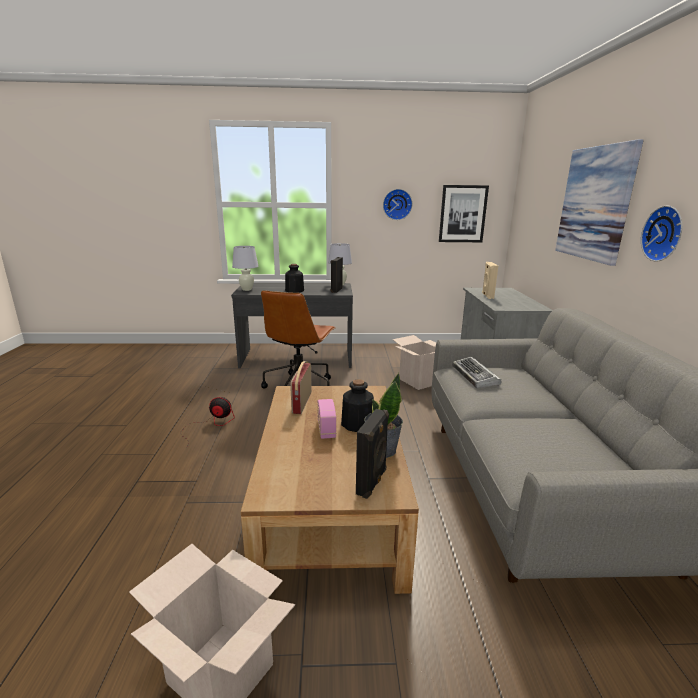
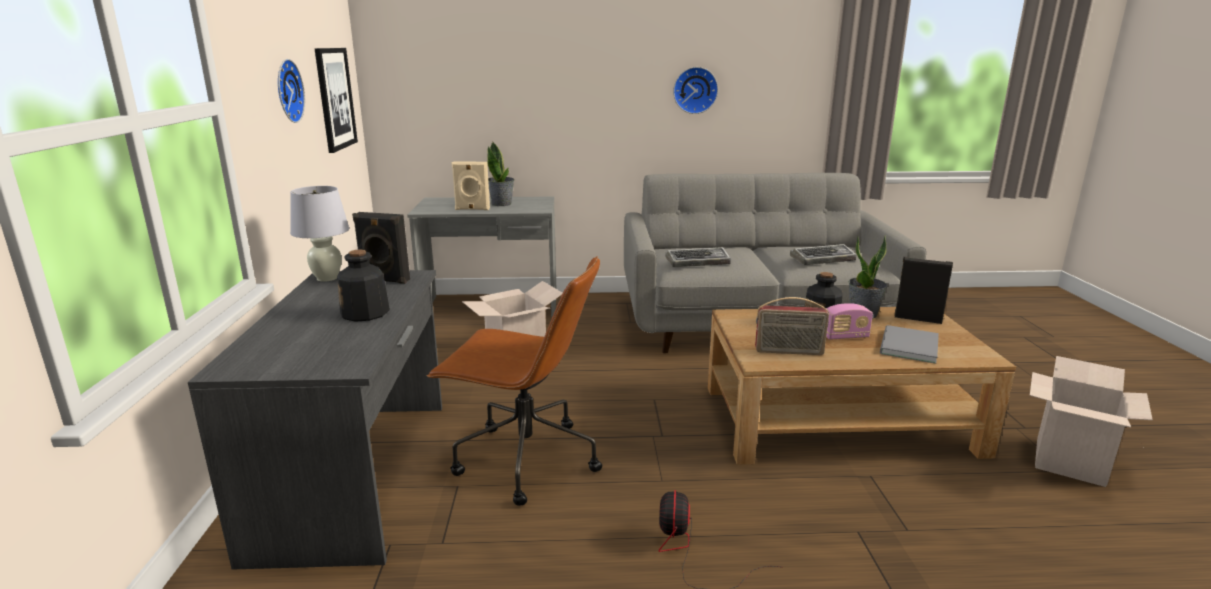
camera: 90 degrees left, 0 degrees up
white table lamp [232,246,259,291] -> none
picture [555,139,644,266] -> none
none -> potted plant [487,142,515,206]
none -> keyboard [790,244,857,265]
none -> grey book [880,325,939,364]

